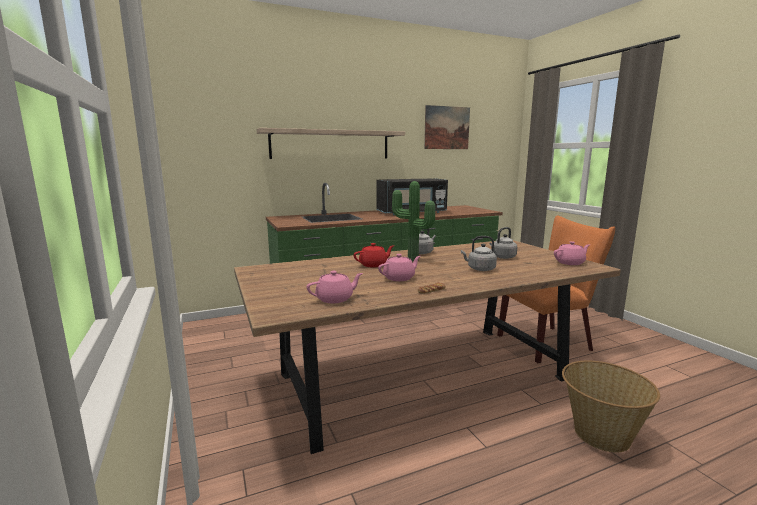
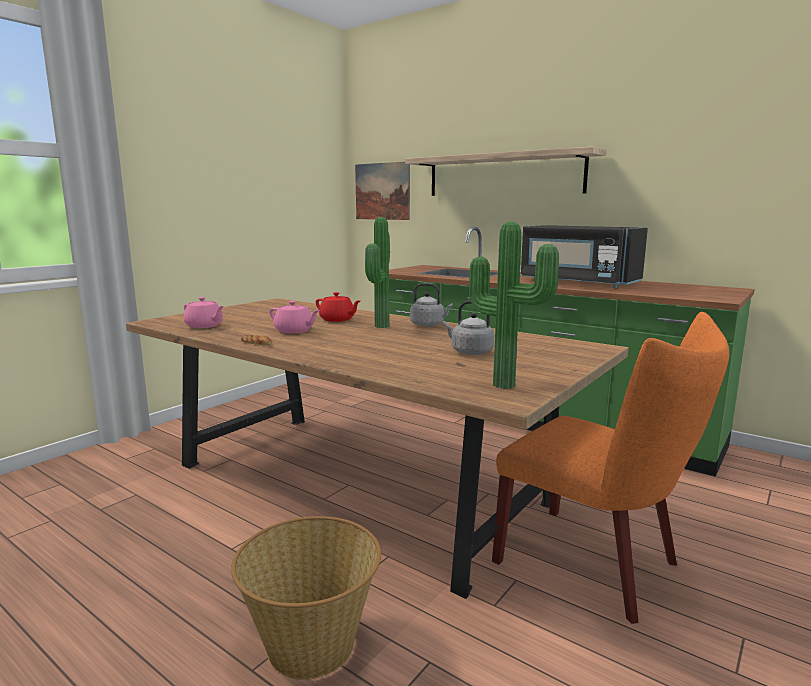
camera: 60 degrees right, 0 degrees up
picture [424,105,470,149] -> picture moved to [355,162,410,220]
grey kettle [461,236,497,271] -> none
pink teapot [554,241,590,265] -> potted plant [469,222,559,389]

